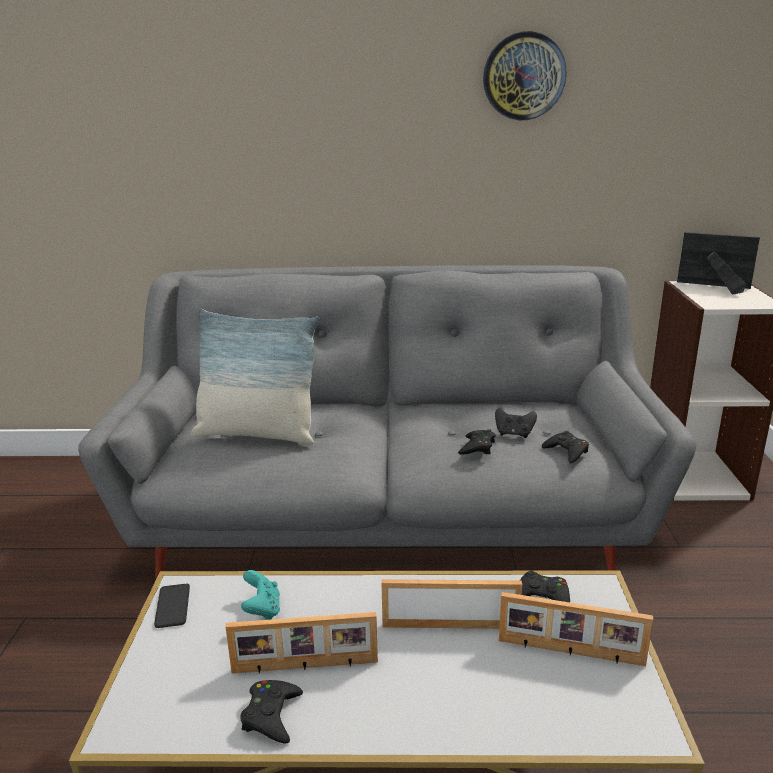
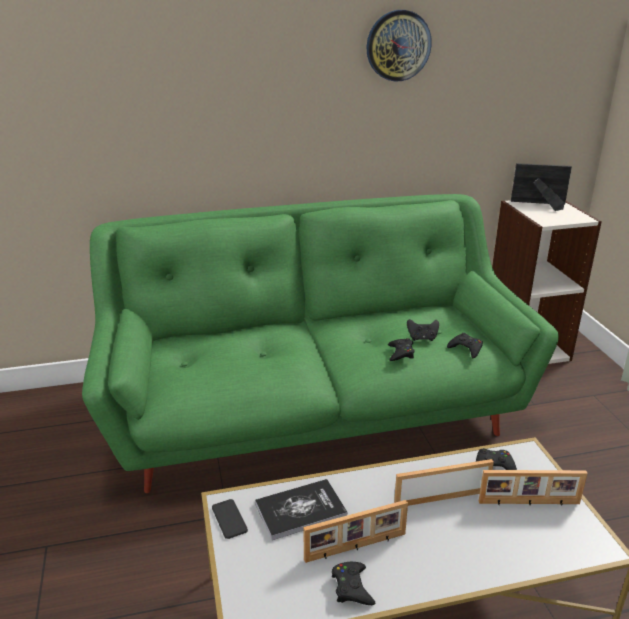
camera: 15 degrees left, 5 degrees up
grey sofa [78,265,696,579] -> green sofa [82,194,559,493]
pillow [191,308,319,445] -> none
turquoise game controller [241,570,280,620] -> book [255,479,348,540]

